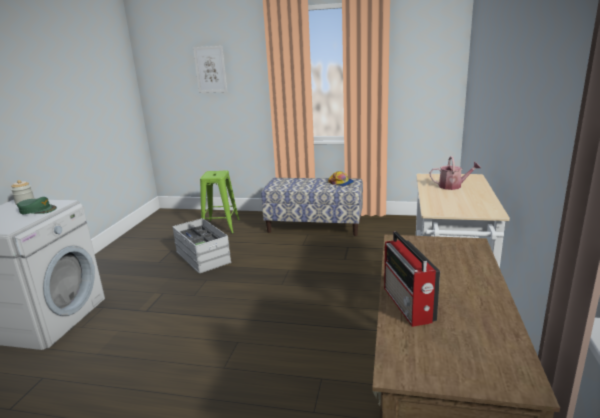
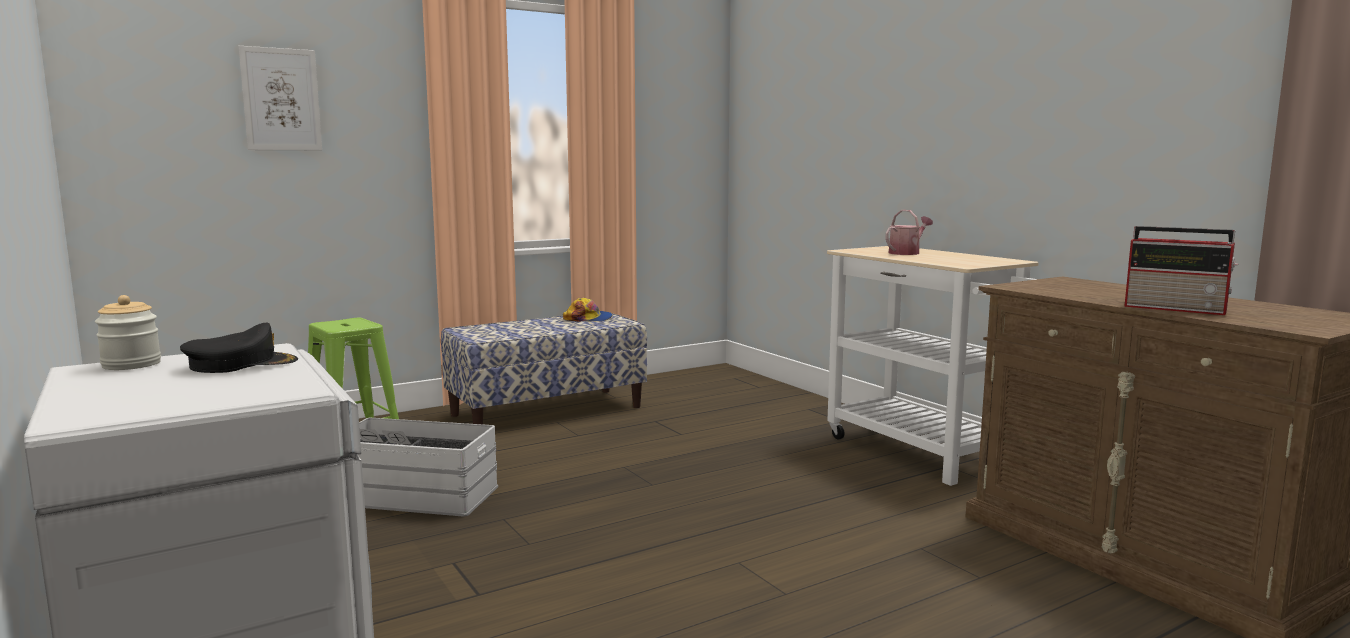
camera: 45 degrees left, 10 degrees down
green cap [17,197,57,214] -> black cap [180,322,298,373]

